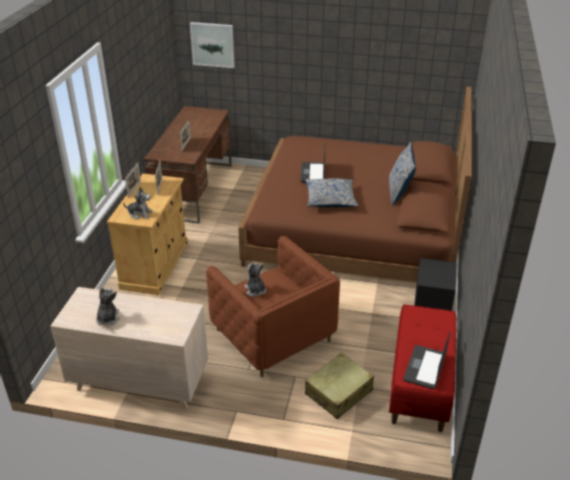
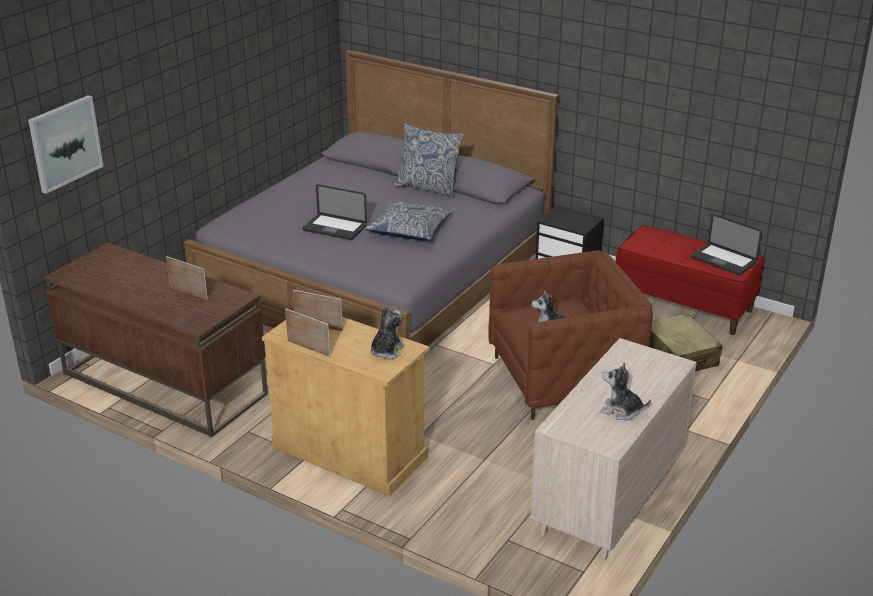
camera: 70 degrees left, 5 degrees down
brown bed [238,87,472,283] -> grey bed [184,50,559,346]

